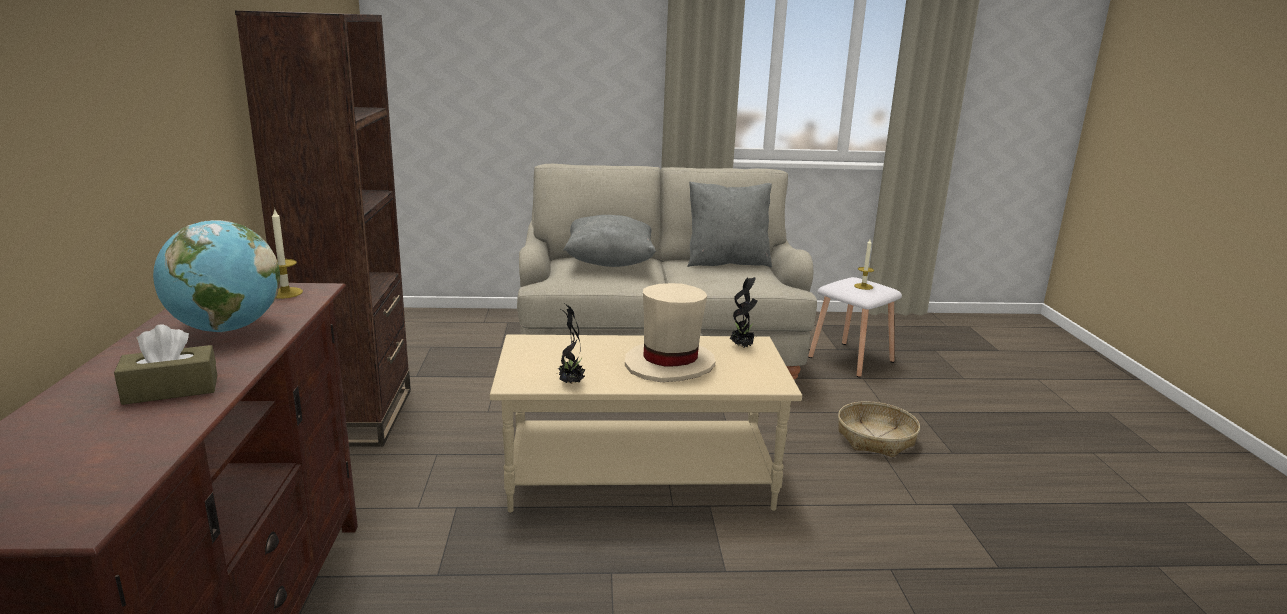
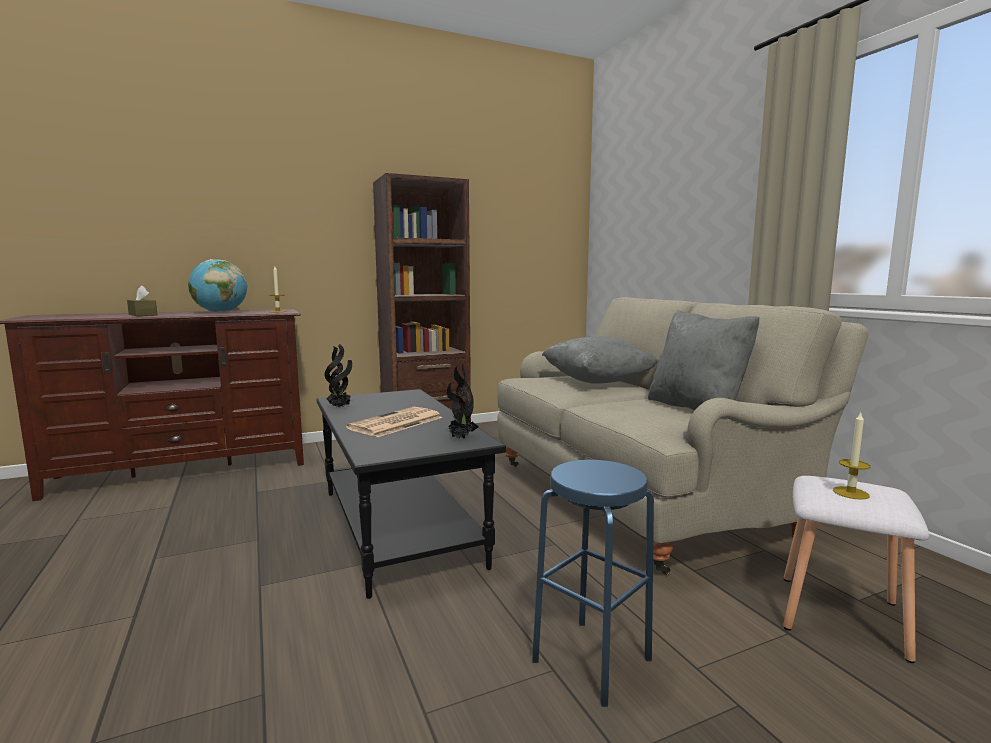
camera: 70 degrees right, 10 degrees down
beige coffee table [490,334,802,513] -> black coffee table [316,389,506,599]
beige hat [625,283,715,382] -> newspaper [346,407,443,437]
basket [838,401,920,457] -> blue stool [532,460,654,707]

